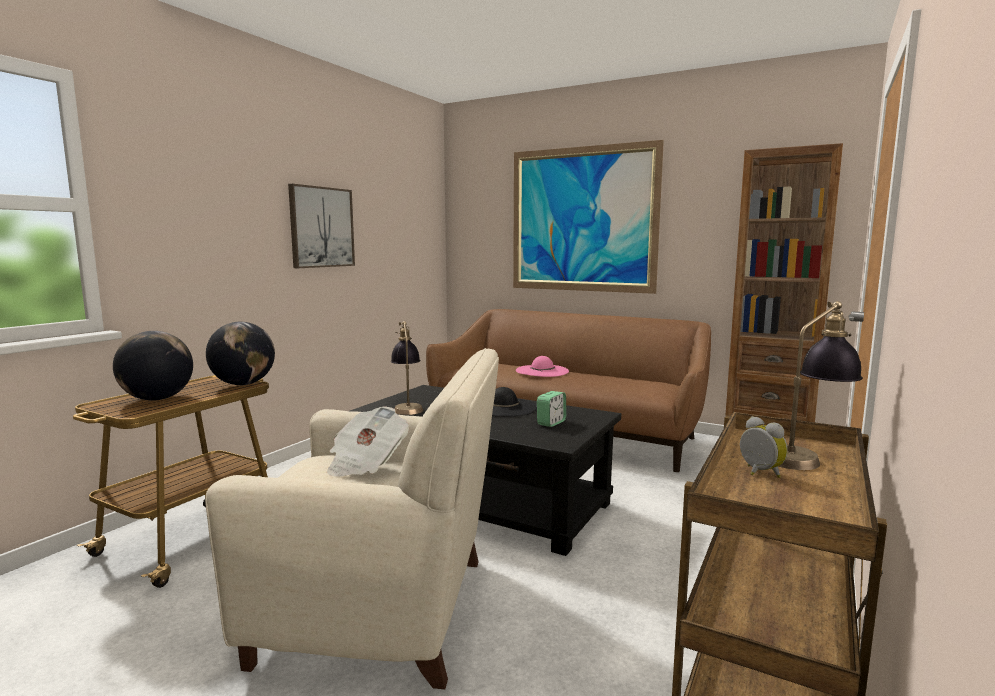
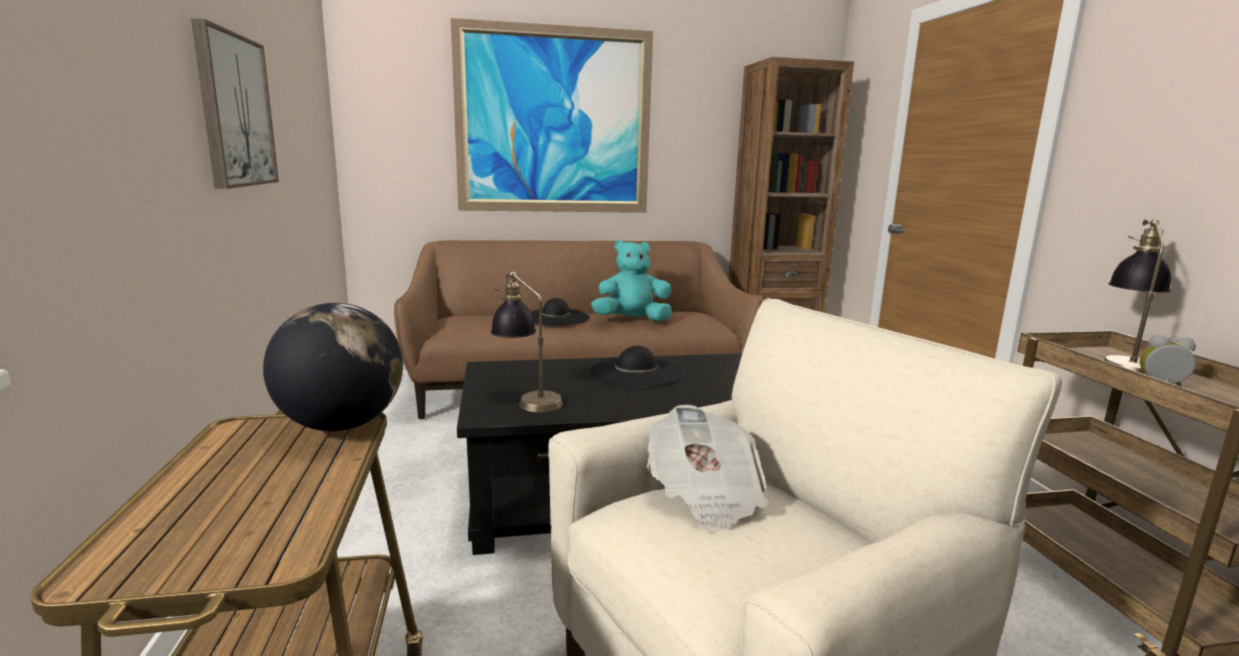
camera: 40 degrees left, 5 degrees up
globe [113,331,193,401] -> none
pink hat [516,356,569,377] -> black hat [531,298,590,325]
alarm clock [537,391,566,427] -> none
none -> turquoise plush toy [591,240,672,322]

